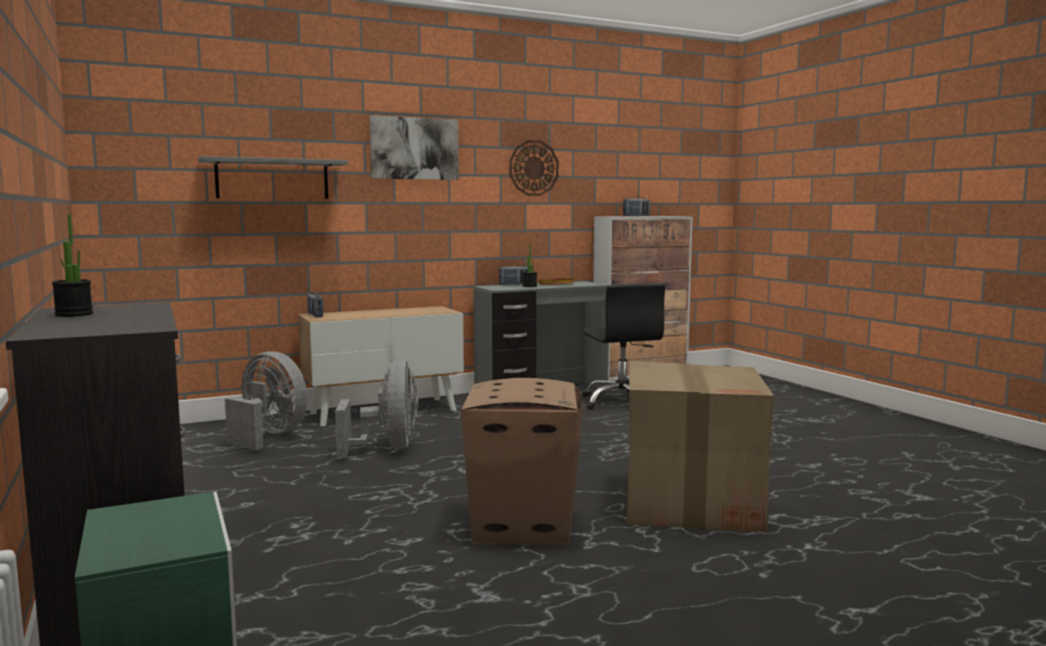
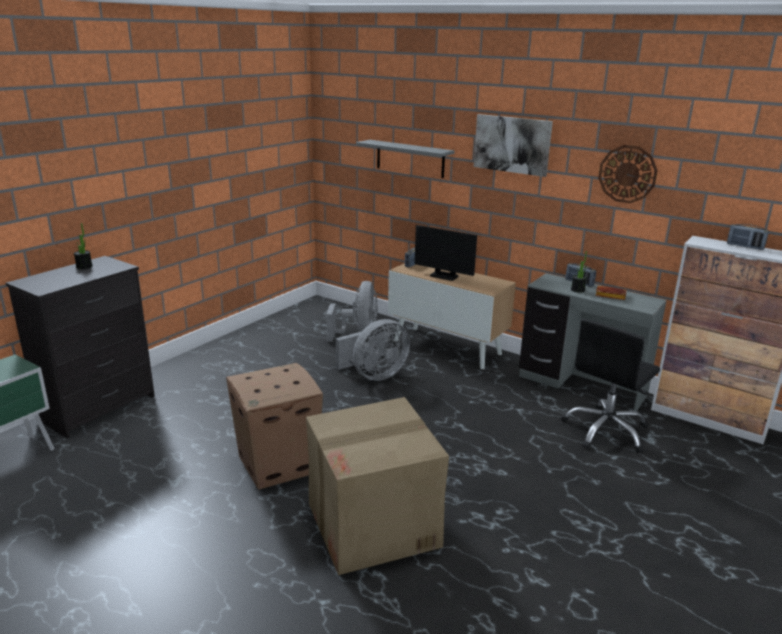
camera: 60 degrees right, 15 degrees up
none -> monitor [415,225,477,281]

